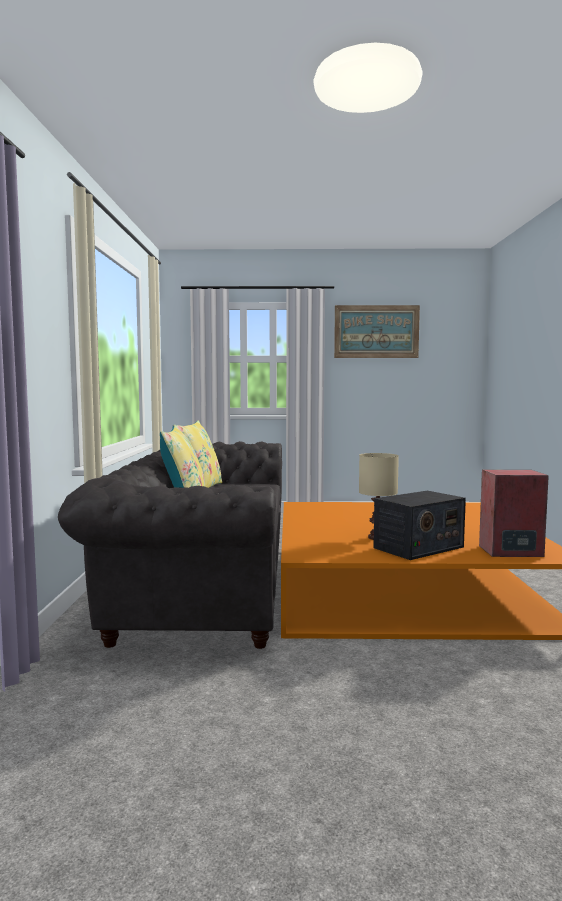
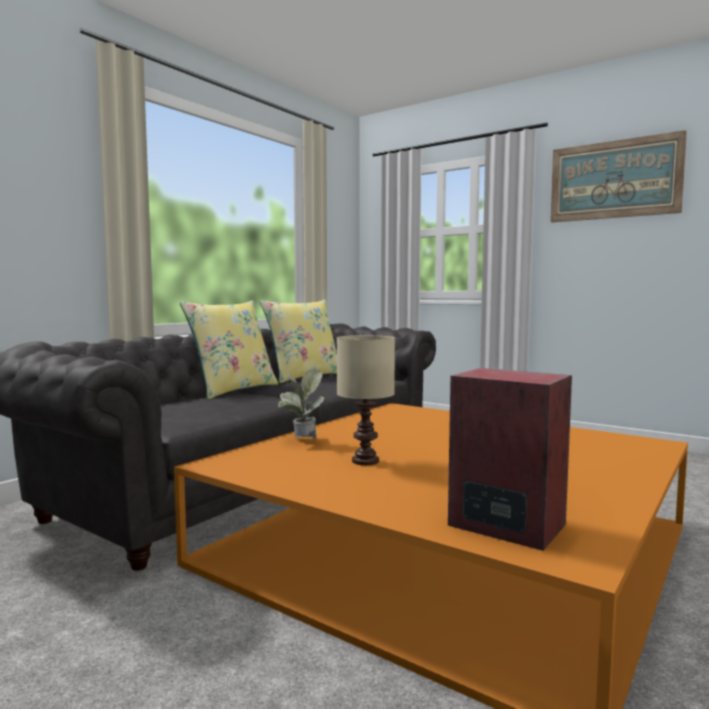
camera: 35 degrees right, 0 degrees up
radio [374,491,466,560] -> none
none -> potted plant [278,369,324,439]

